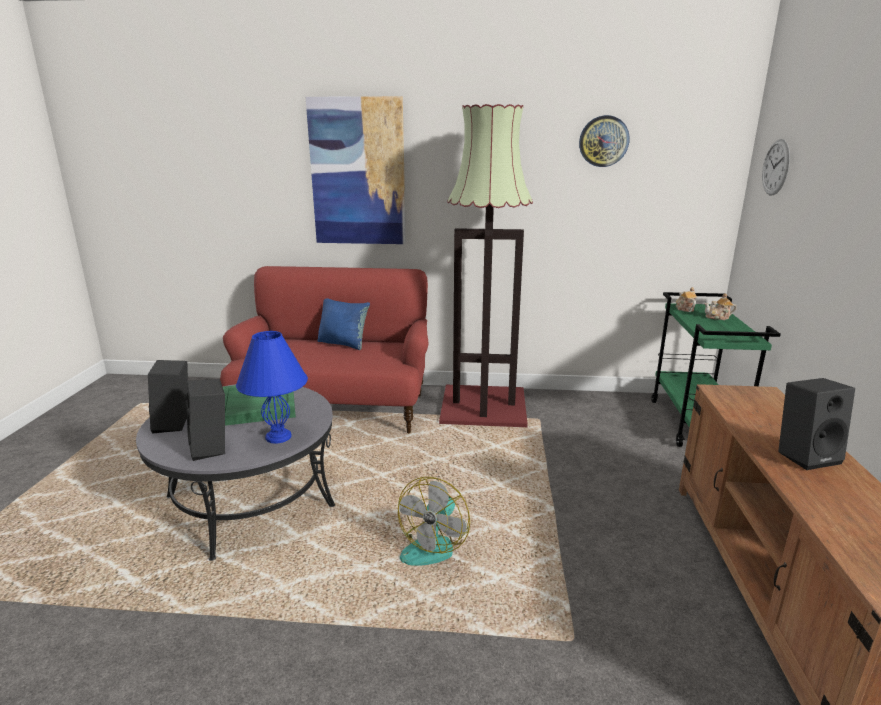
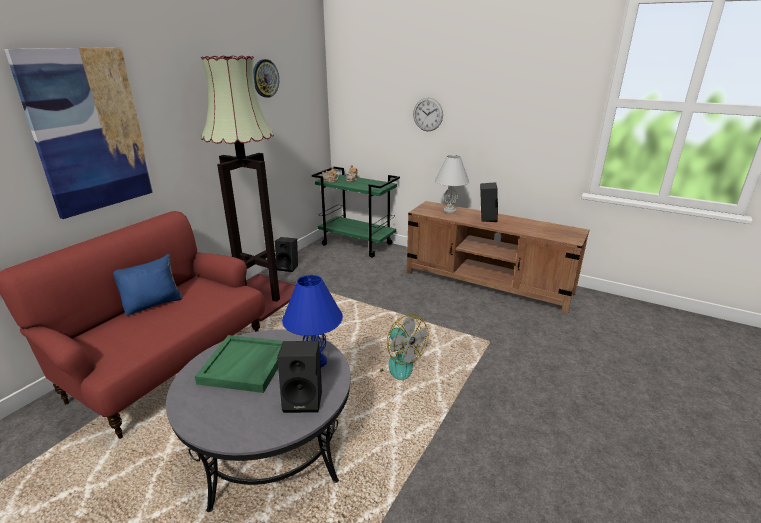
camera: 65 degrees left, 5 degrees up
black speaker [148,360,188,434] -> black speaker moved to [275,237,298,272]
wall clock [762,139,790,195] -> wall clock moved to [413,98,443,131]
none -> white table lamp [435,155,470,213]

